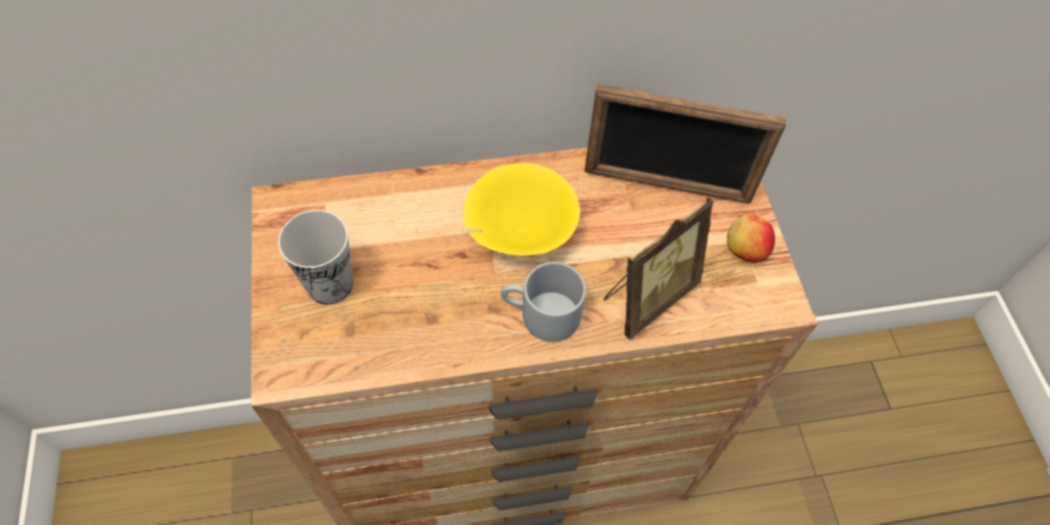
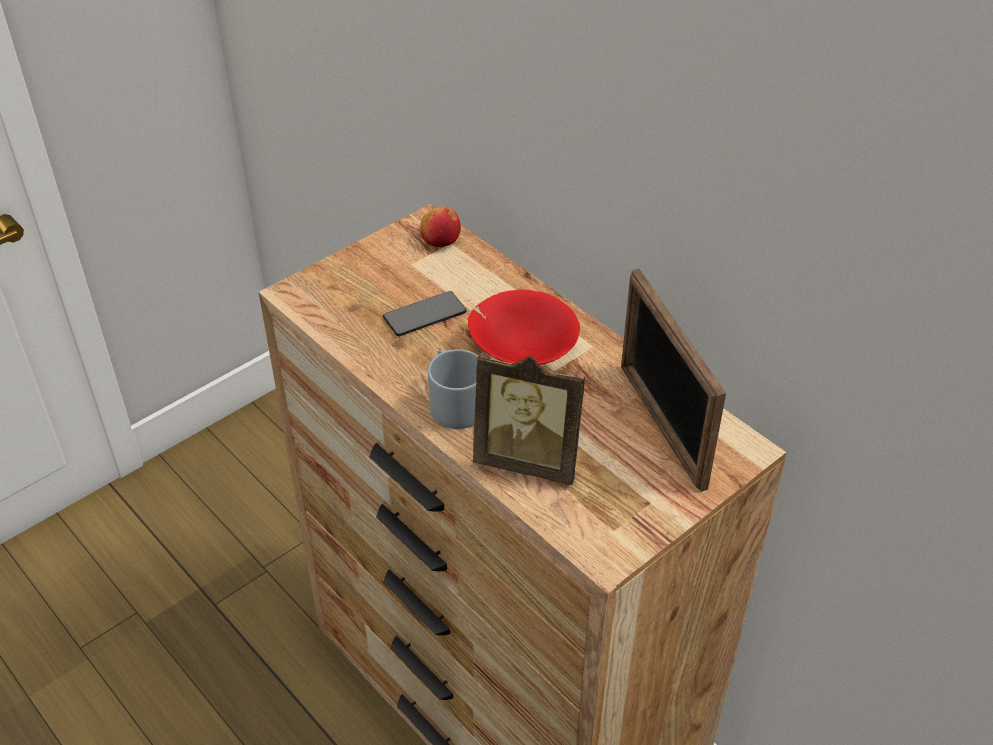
camera: 60 degrees right, 15 degrees down
cup [278,210,353,305] -> none
yellow bowl [464,163,580,256] -> red bowl [468,290,580,365]
apple [727,214,775,263] -> apple moved to [420,206,461,247]
none -> phone [383,291,466,336]

